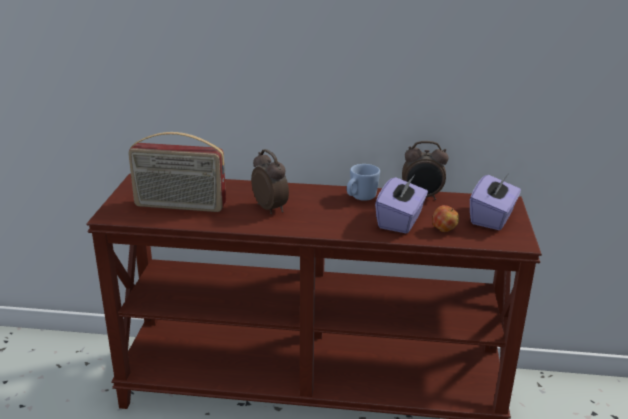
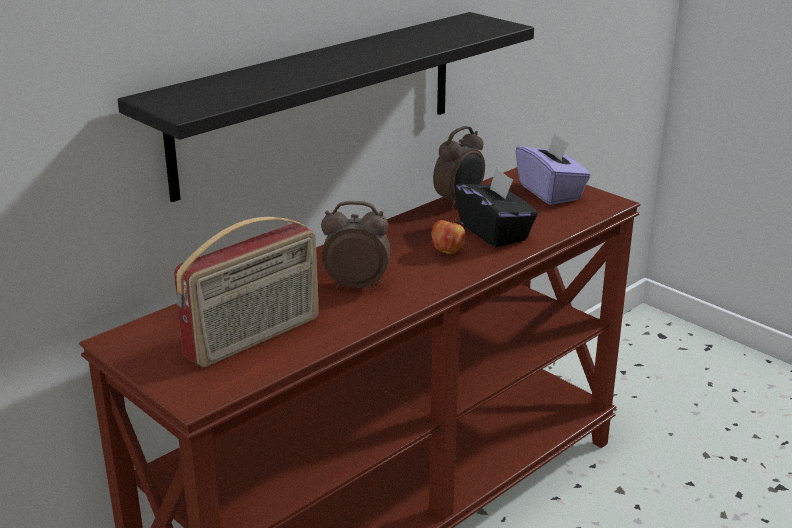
camera: 50 degrees left, 0 degrees up
blue mug [347,164,380,201] -> none
purple tissue box [375,175,428,234] -> black tissue box [455,168,538,247]
apple [432,205,459,232] -> apple moved to [431,219,465,254]
none -> black shelf [118,12,534,202]

